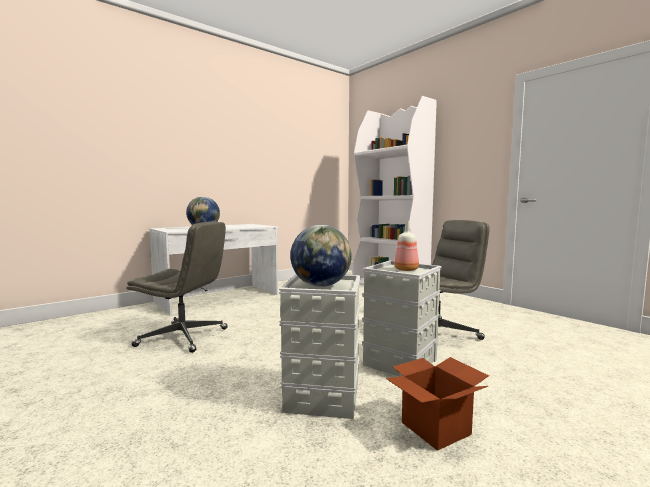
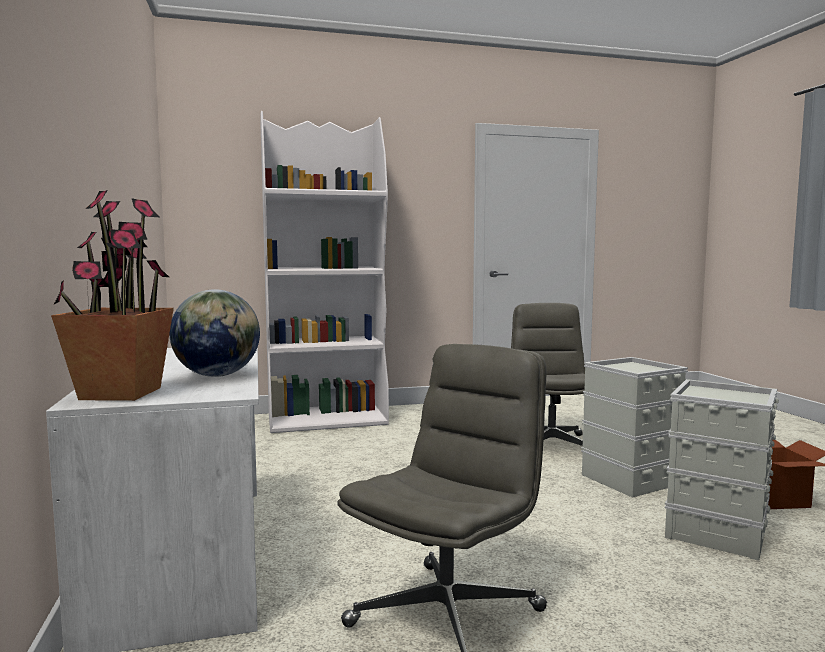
camera: 65 degrees left, 0 degrees up
globe [290,225,352,287] -> none
bottle [394,221,419,271] -> none
none -> potted plant [51,190,174,401]

